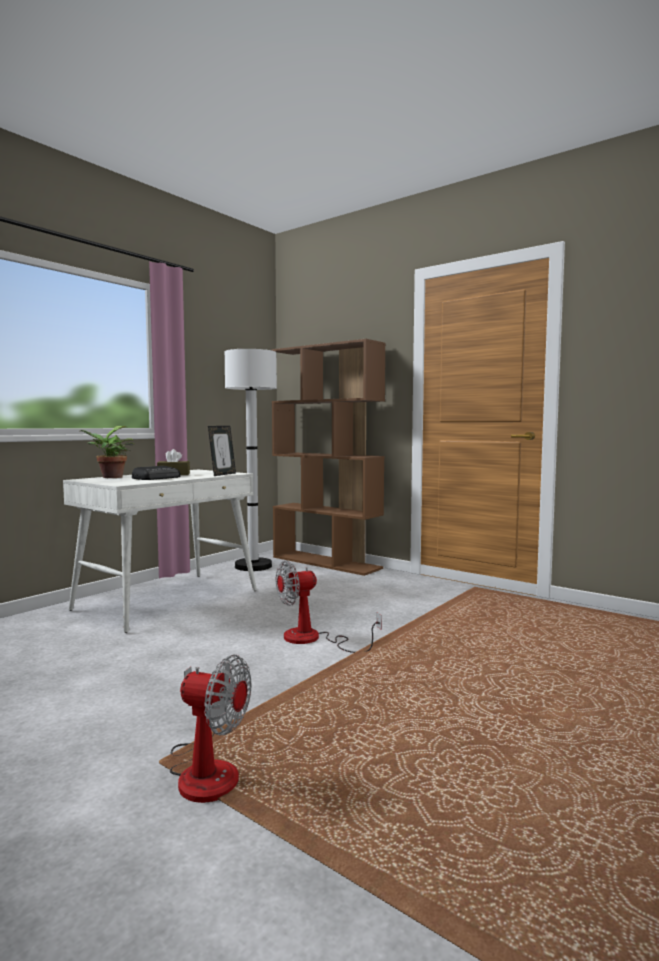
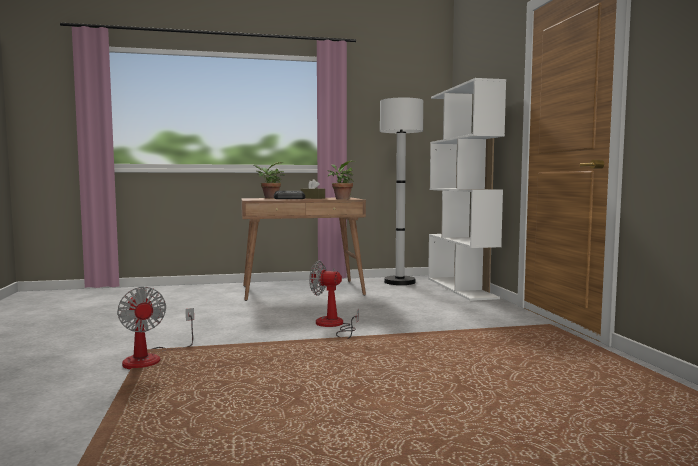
camera: 40 degrees right, 0 degrees up
white desk [63,470,257,633] -> brown desk [241,197,366,301]
picture frame [208,426,236,476] -> potted plant [327,161,355,199]
brown bookcase [271,339,386,576] -> white bookcase [428,78,506,301]

